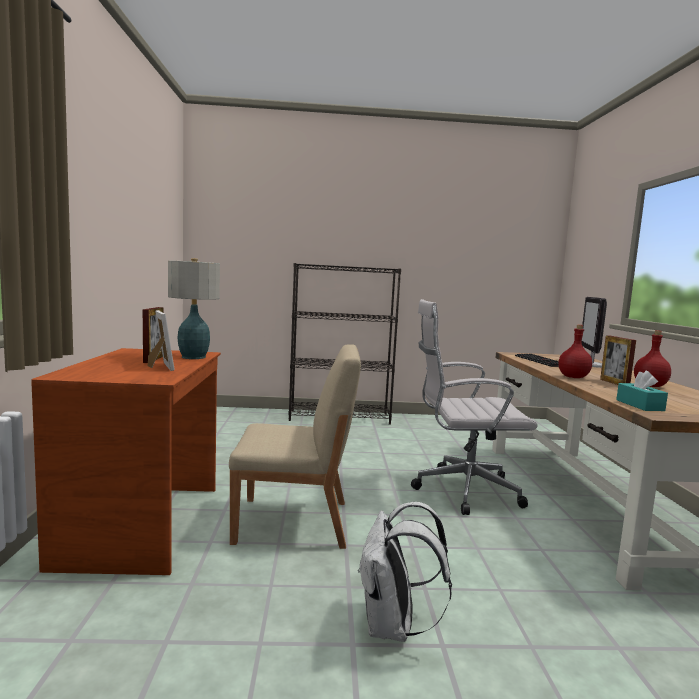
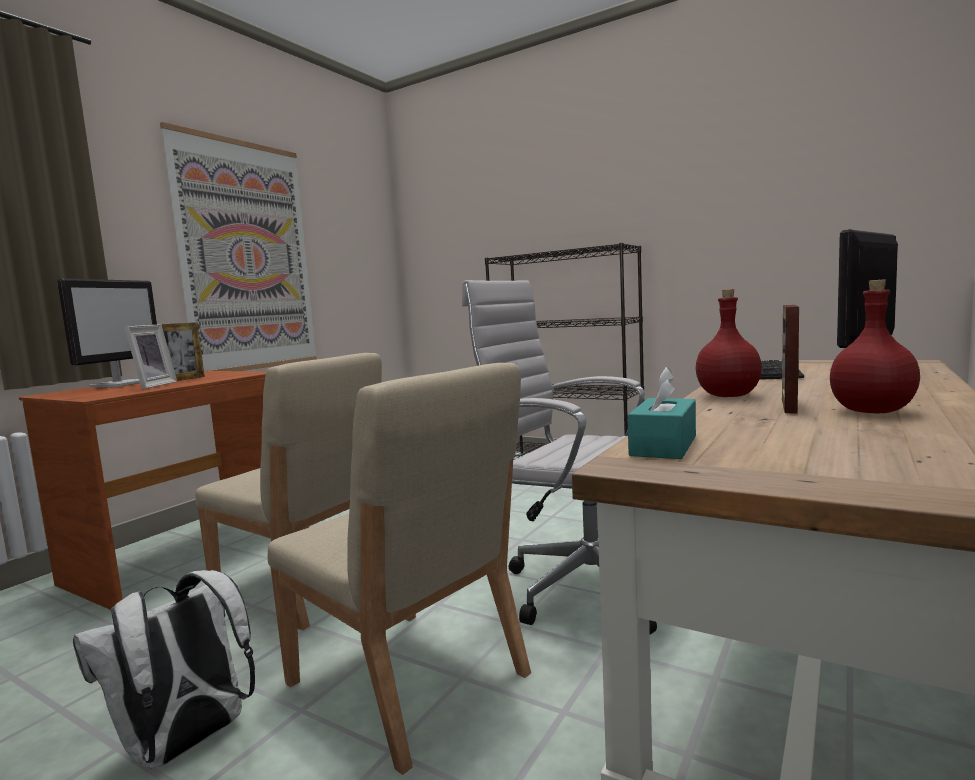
camera: 35 degrees right, 0 degrees up
table lamp [168,258,220,359] -> none
none -> monitor [57,278,157,388]
none -> picture [160,122,317,372]
none -> beige chair [268,363,531,775]

